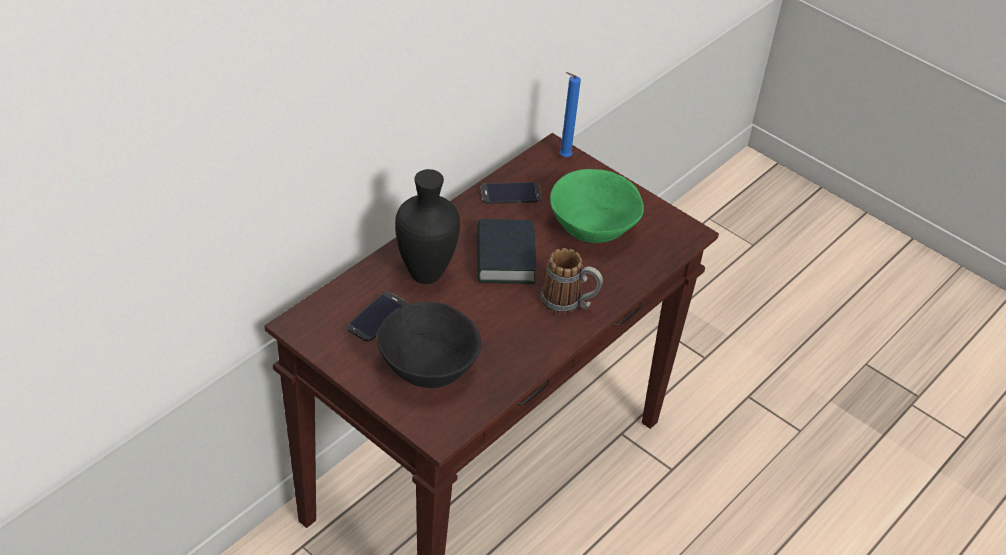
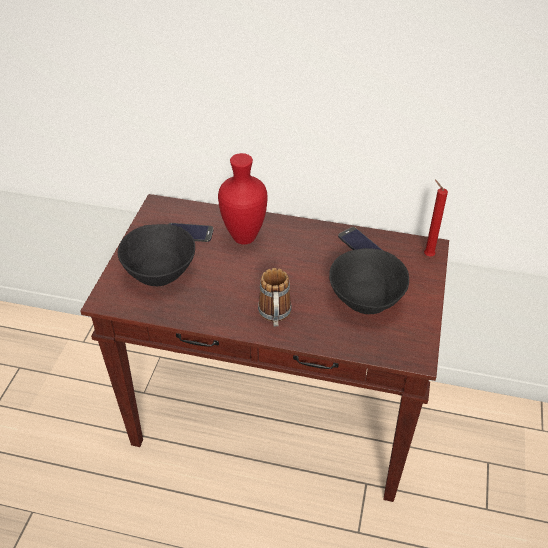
camera: 65 degrees right, 0 degrees up
black vase [395,169,460,284] -> red vase [218,153,268,245]
book [477,219,536,284] -> none
green bowl [550,169,644,243] -> black bowl [329,248,409,314]
blue candle [559,72,581,157] -> red candle [424,180,448,256]

